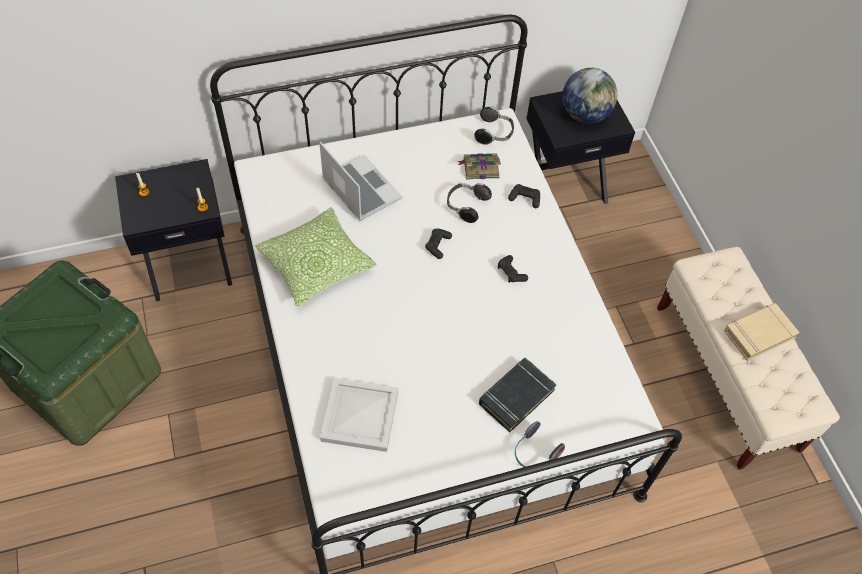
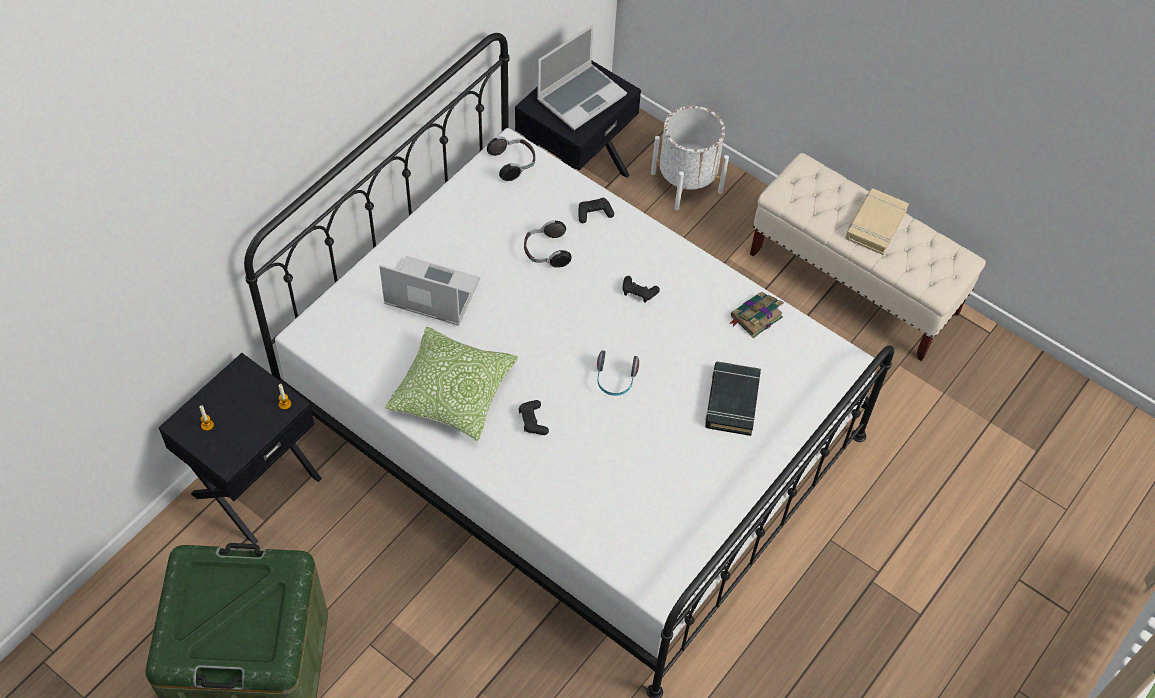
camera: 35 degrees left, 0 degrees up
white tray [320,378,398,452] -> none
black game controller [425,229,452,259] -> black game controller moved to [519,400,549,435]
book [458,153,501,180] -> book moved to [729,292,784,338]
headphones [515,421,565,467] -> headphones moved to [597,350,639,396]
globe [562,68,617,123] -> laptop [537,25,627,130]
none -> white planter [651,106,729,210]

